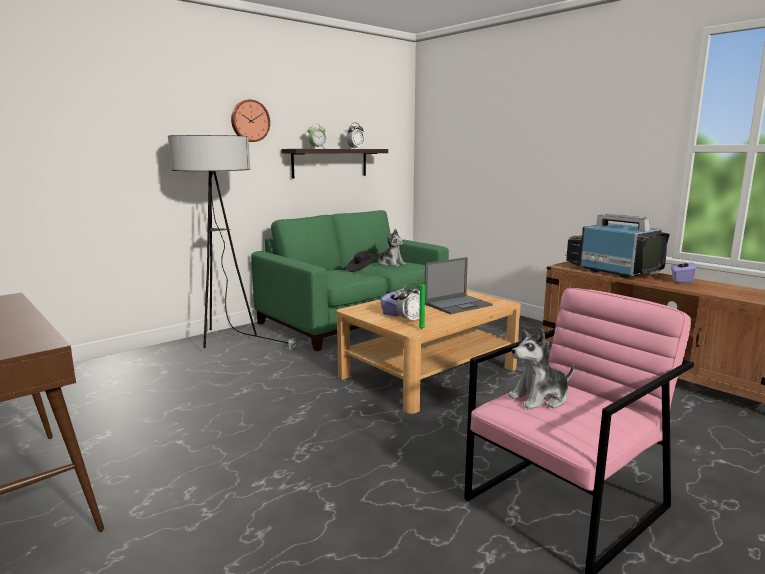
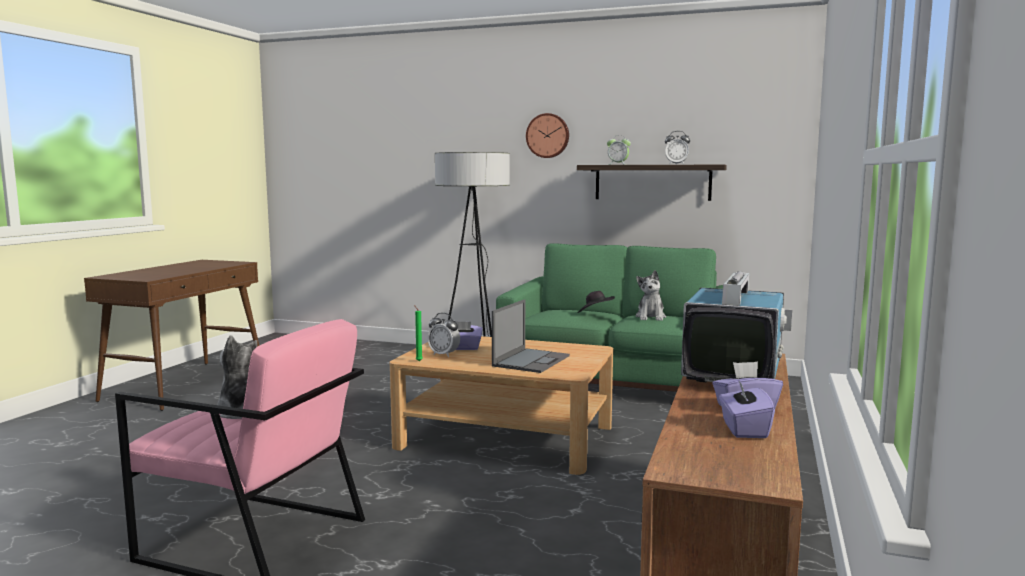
camera: 60 degrees right, 5 degrees down
laptop [425,257,493,314] -> laptop turned 90 degrees counterclockwise [492,300,570,373]
none -> purple tissue box [719,379,775,438]

